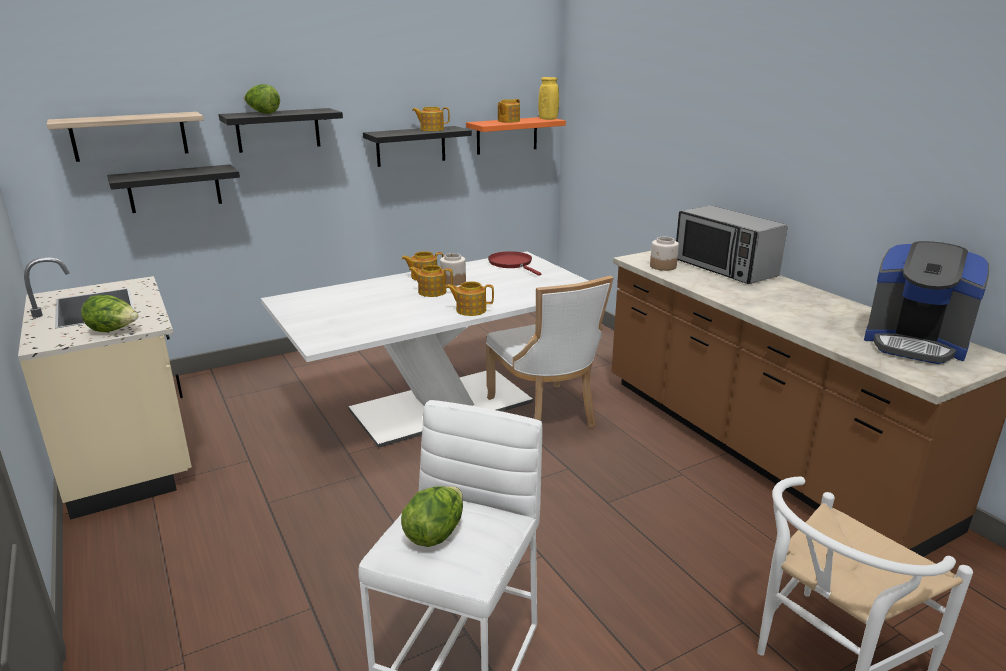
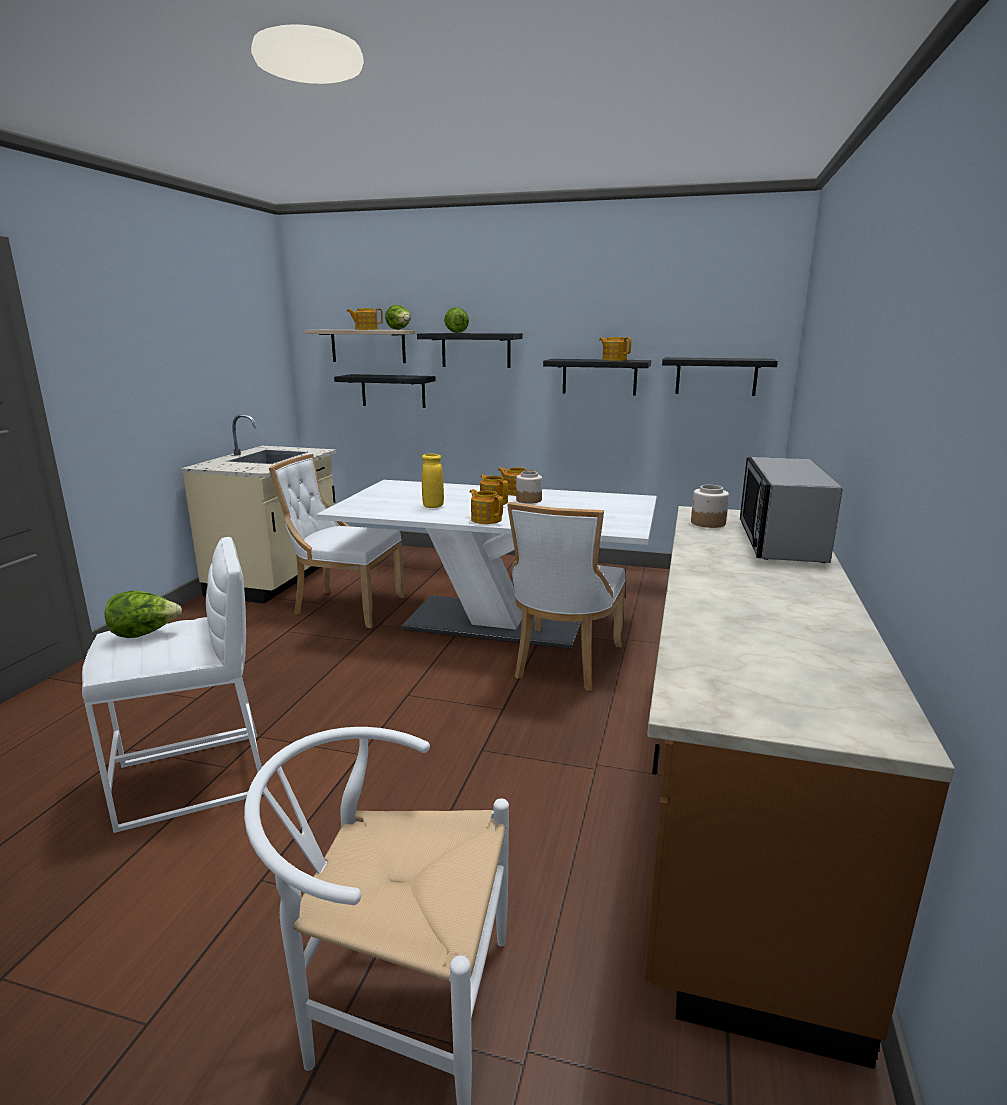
camera: 45 degrees right, 5 degrees down
lettuce [81,295,139,332] -> lettuce moved to [385,305,411,330]
orange shelf [466,117,566,155] -> black shelf [662,357,778,396]
red frying pan [488,251,542,276] -> none
teapot [498,99,520,123] -> teapot moved to [347,308,383,330]
yellow vase [538,77,559,120] -> yellow vase moved to [422,453,444,508]
coffee machine [864,241,989,364] -> none
none -> white chair [269,454,405,628]

